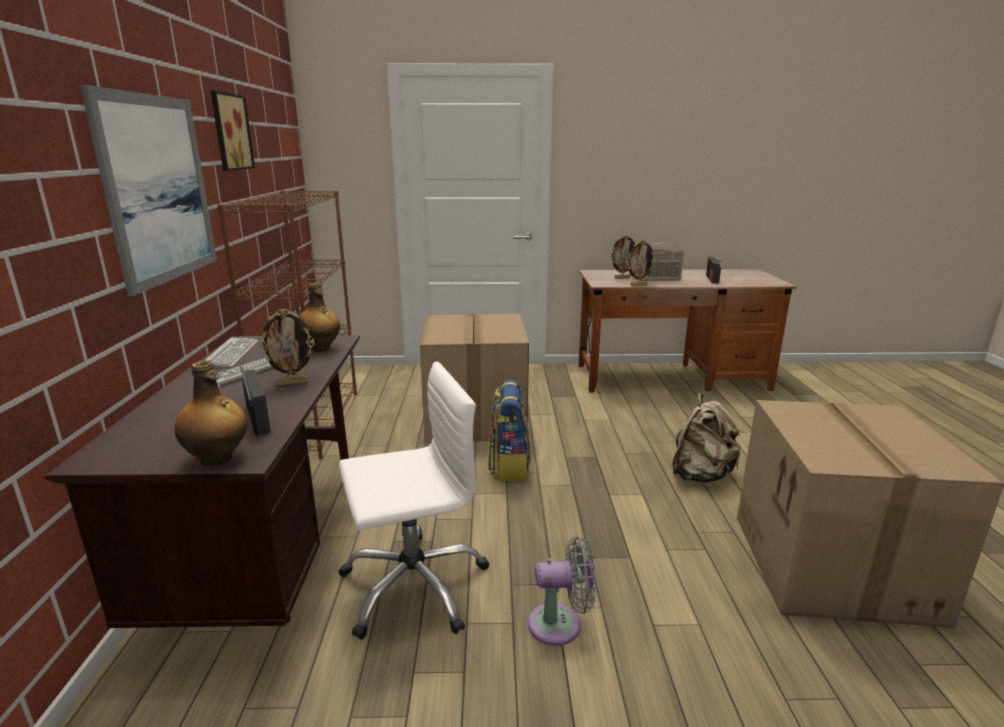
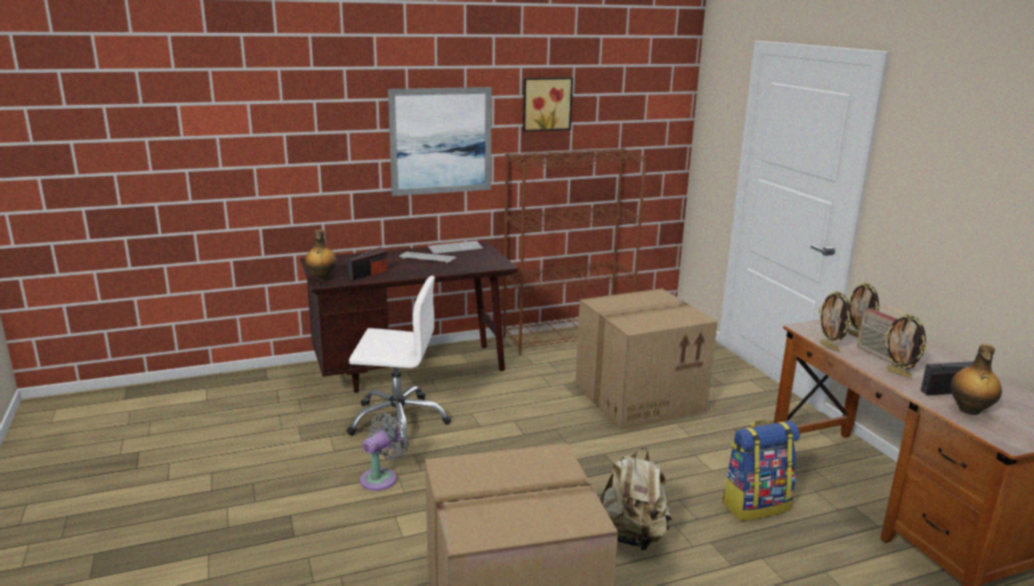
camera: 70 degrees right, 0 degrees up
picture frame [259,308,315,386] -> picture frame moved to [884,313,927,378]
bottle [299,283,340,352] -> bottle moved to [950,344,1002,415]
white office chair [338,361,489,640] -> white office chair turned 45 degrees counterclockwise [347,276,451,448]
backpack [488,380,531,481] -> backpack moved to [722,420,800,521]
grey fan [528,536,596,646] -> grey fan turned 120 degrees counterclockwise [360,413,409,491]

